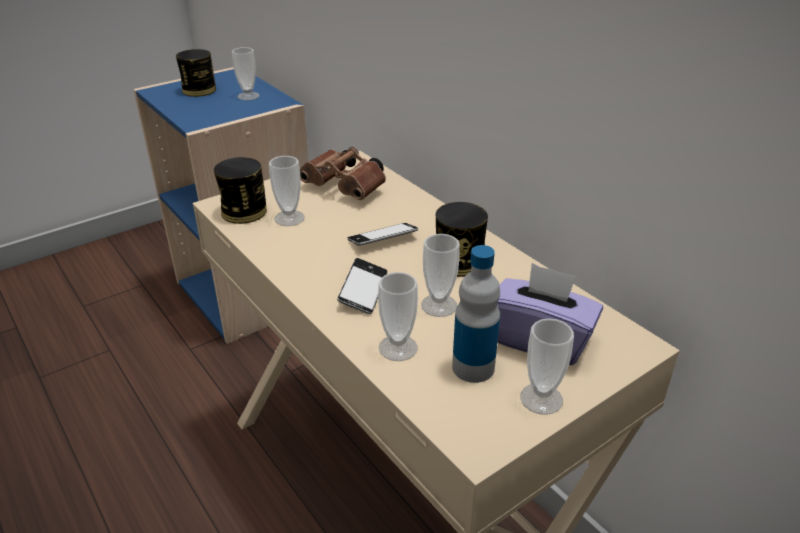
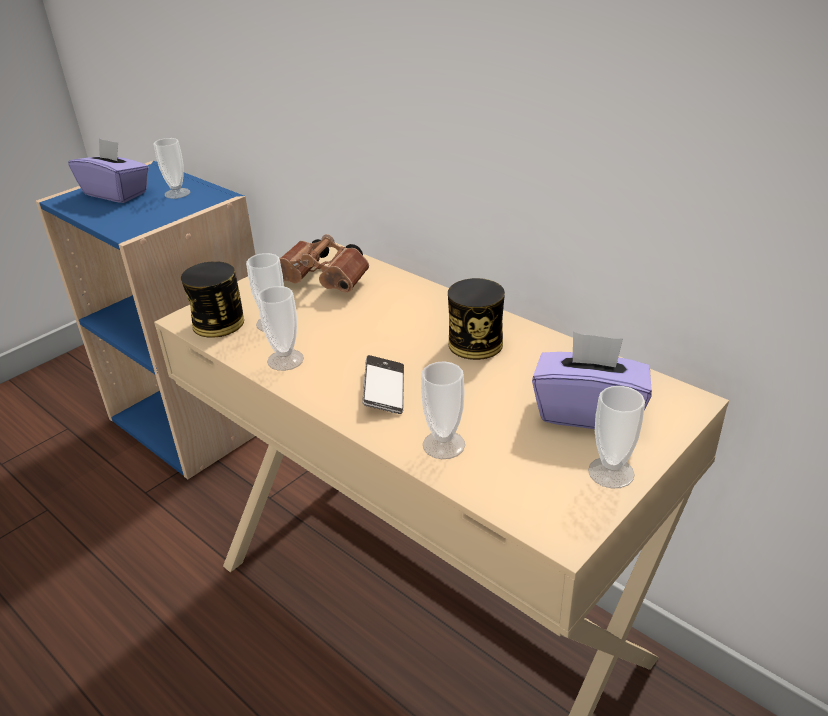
camera: 10 degrees left, 0 degrees up
can [176,49,216,97] -> purple tissue box [68,138,149,203]
phone [347,223,418,246] -> none
cup [421,234,460,317] -> cup moved to [257,286,304,371]
bottle [452,245,500,383] -> none

